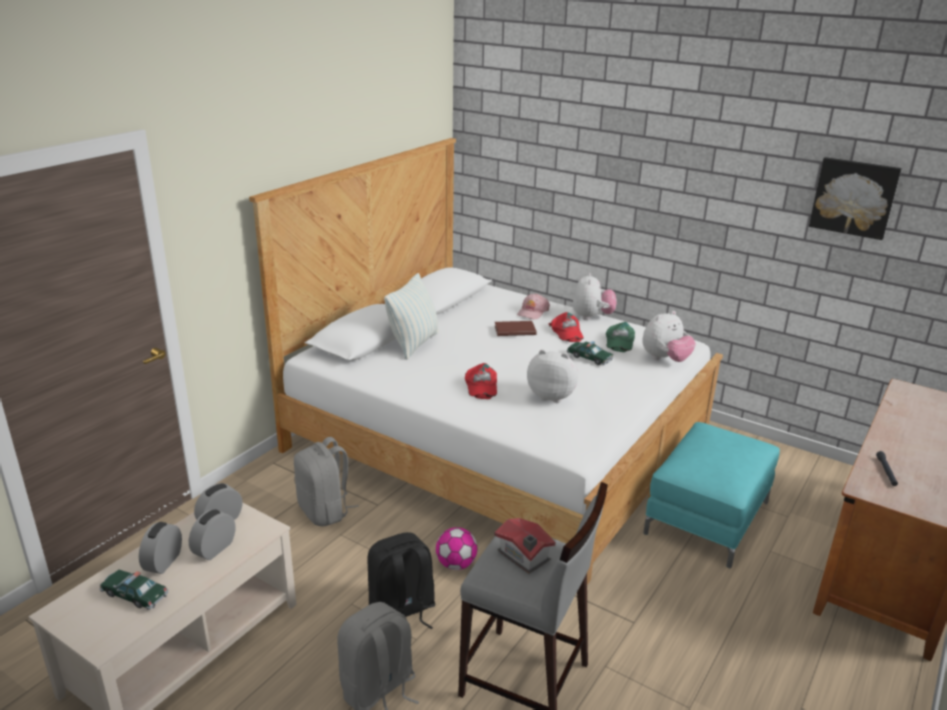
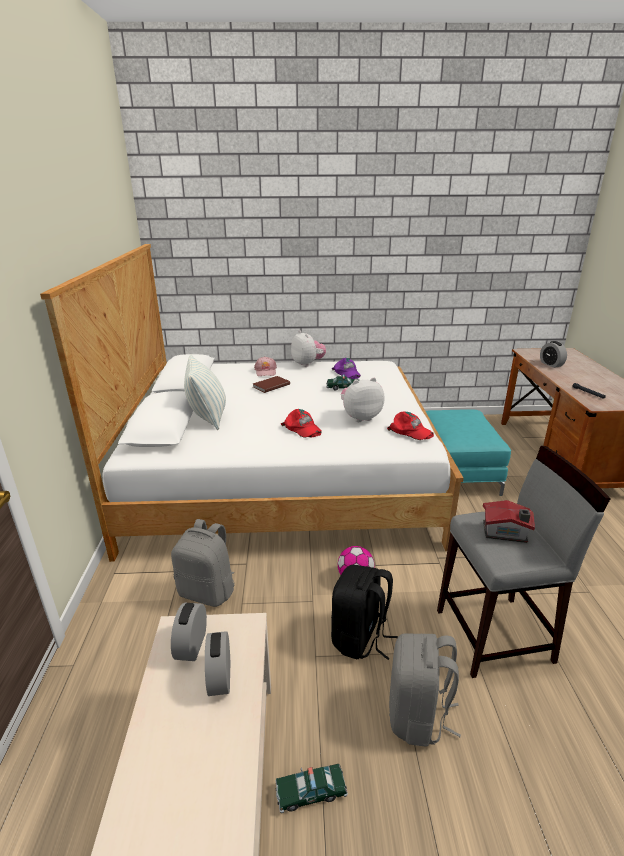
camera: 35 degrees left, 0 degrees up
toy car [100,569,168,610] -> toy car moved to [276,764,348,813]
alarm clock [139,522,182,574] -> alarm clock moved to [540,341,567,368]
red cap [548,312,584,342] -> red cap moved to [387,411,434,440]
green cap [606,322,635,352] -> purple cap [332,358,361,379]
plush toy [642,311,696,362] -> none
picture [809,157,902,240] -> none

